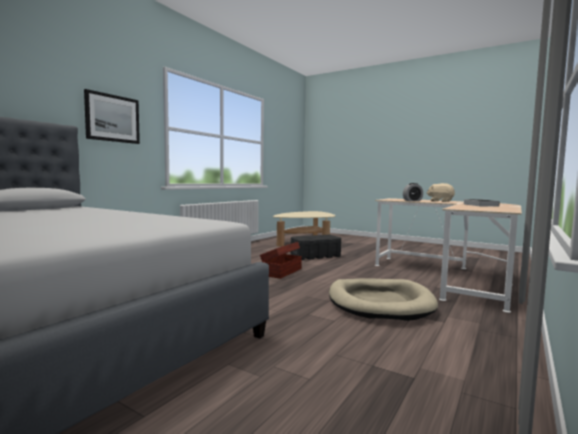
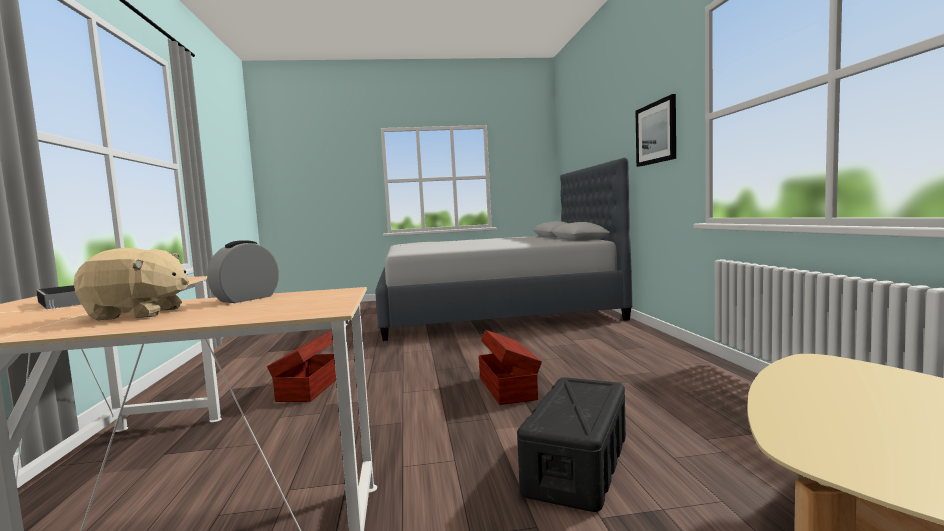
camera: 140 degrees right, 0 degrees up
beige dog bed [329,278,438,321] -> brown storage box [267,331,336,402]

